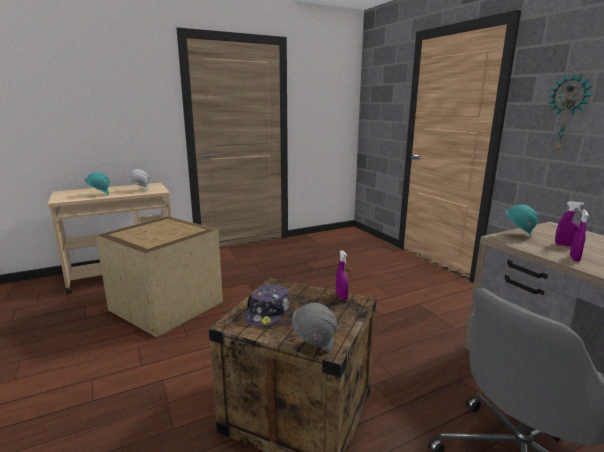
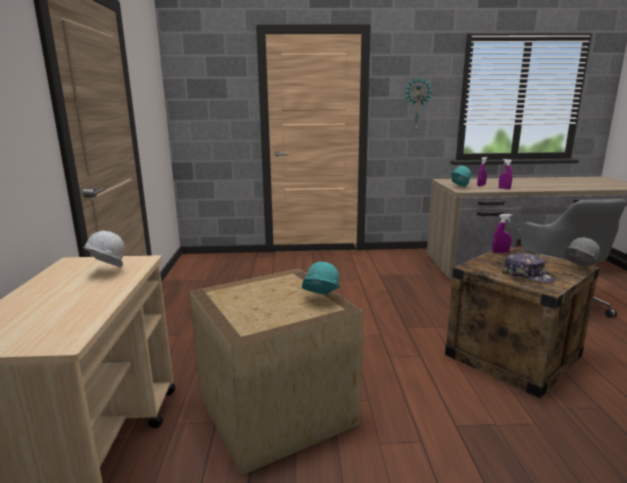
camera: 65 degrees left, 0 degrees up
turquoise hard hat [85,172,110,195] -> turquoise hard hat moved to [302,261,339,295]

